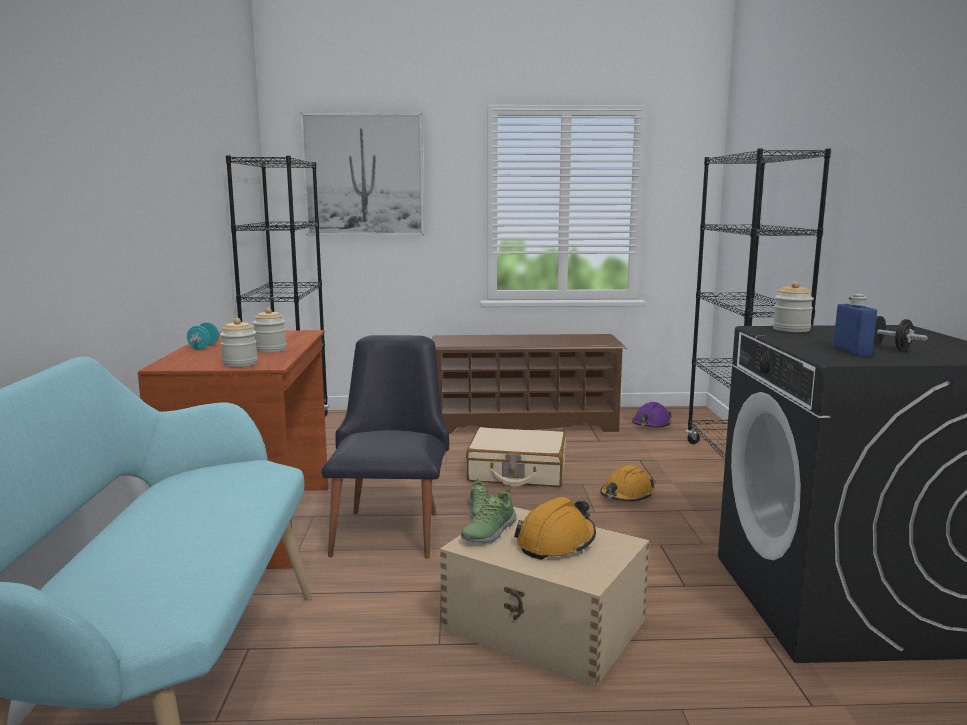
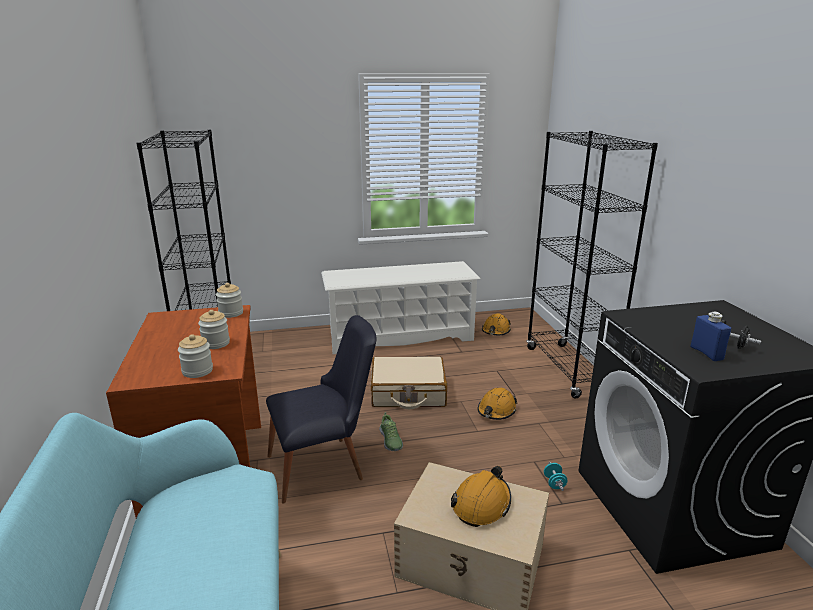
camera: 10 degrees left, 10 degrees up
turquoise dumbbell [187,322,219,349] -> turquoise dumbbell moved to [544,462,567,491]
picture [300,112,424,236] -> none
black chair [322,335,449,559] -> black chair turned 75 degrees clockwise [266,315,376,503]
brown shoe rack [432,334,627,434] -> white shoe rack [321,261,481,354]
shoe [461,489,517,543] -> none
purple hard hat [632,402,672,427] -> orange hard hat [482,313,511,335]
jar [773,281,814,332] -> jar moved to [216,283,243,318]

